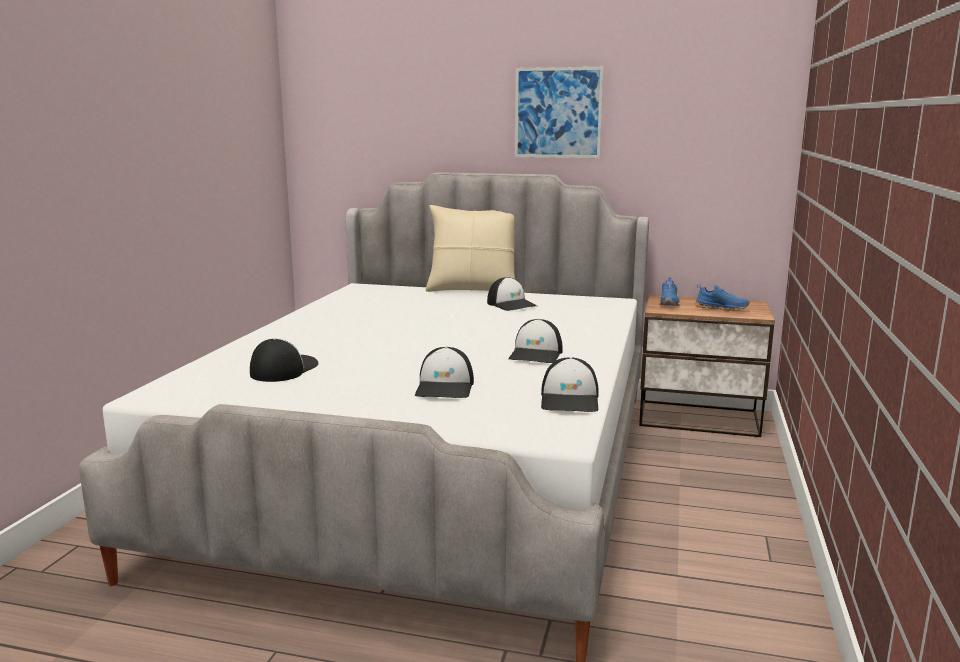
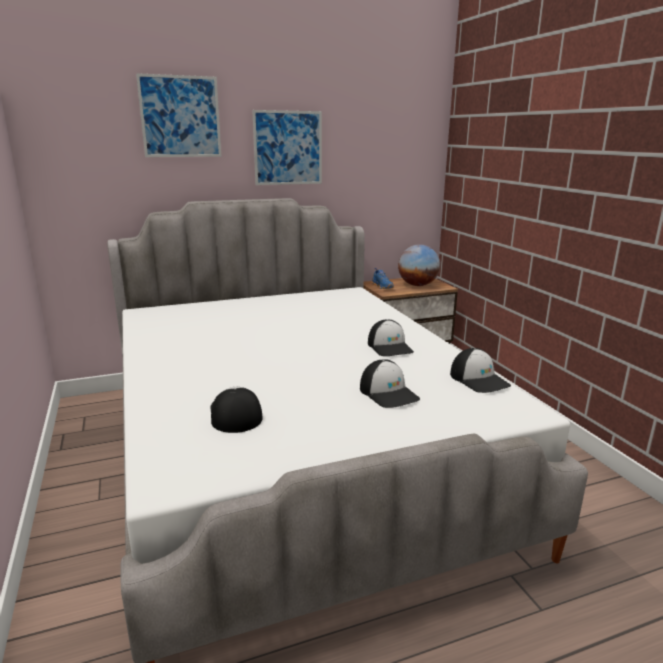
camera: 35 degrees left, 5 degrees up
beige pillow [426,205,515,292] -> none
cap [487,277,537,311] -> none
blue shoe [695,285,750,311] -> globe [398,244,440,286]
none -> picture [136,73,221,157]

